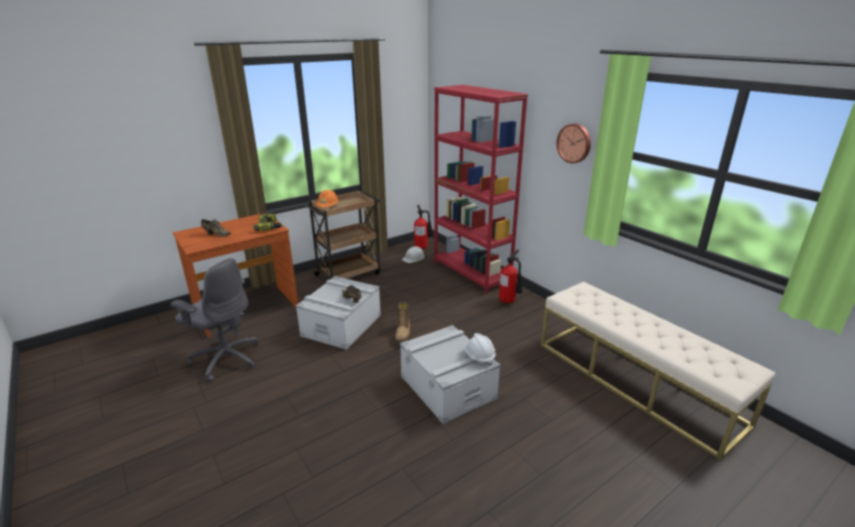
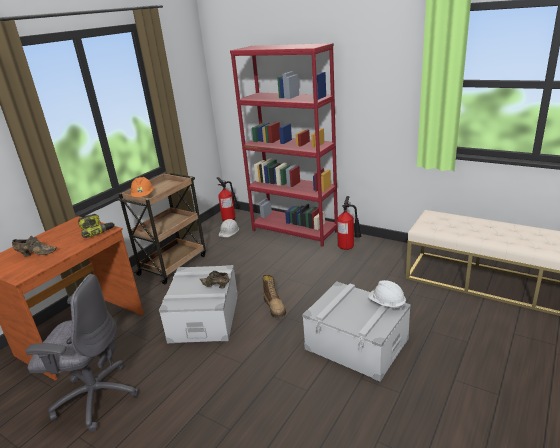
camera: 20 degrees left, 0 degrees up
wall clock [557,124,591,163] -> none

